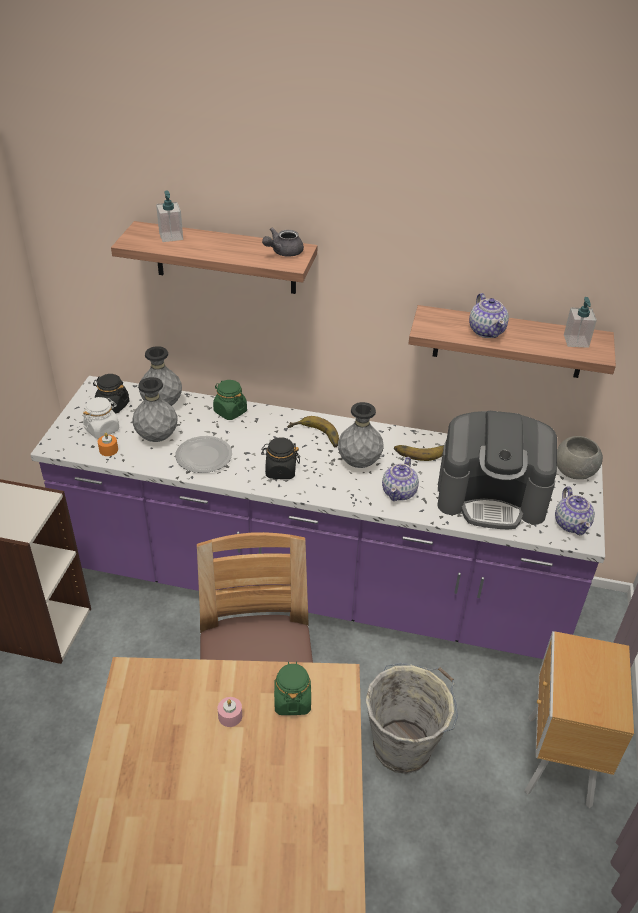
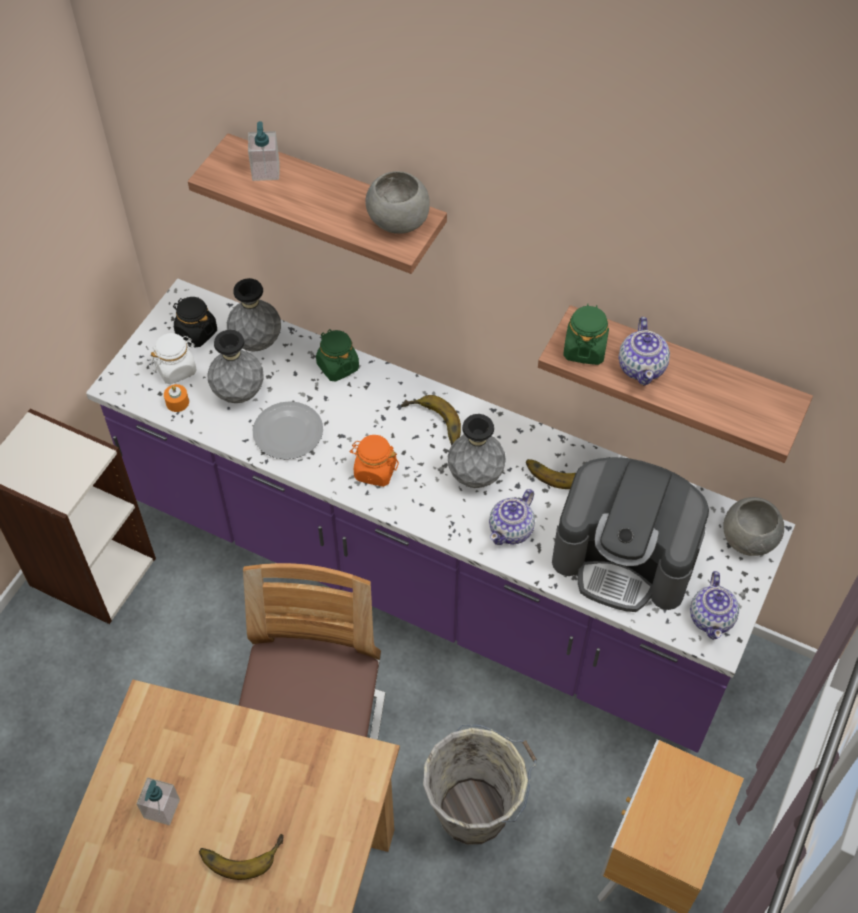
camera: 15 degrees right, 15 degrees up
pink candle [217,697,242,727] -> none
black jar [261,437,300,479] -> orange jar [350,435,399,487]
grey teapot [262,228,304,257] -> grey bowl [365,171,430,234]
green jar [274,661,311,715] -> green jar moved to [563,304,609,365]
soap dispenser [564,297,597,348] -> soap dispenser moved to [137,778,180,825]
none -> banana [199,834,284,880]

